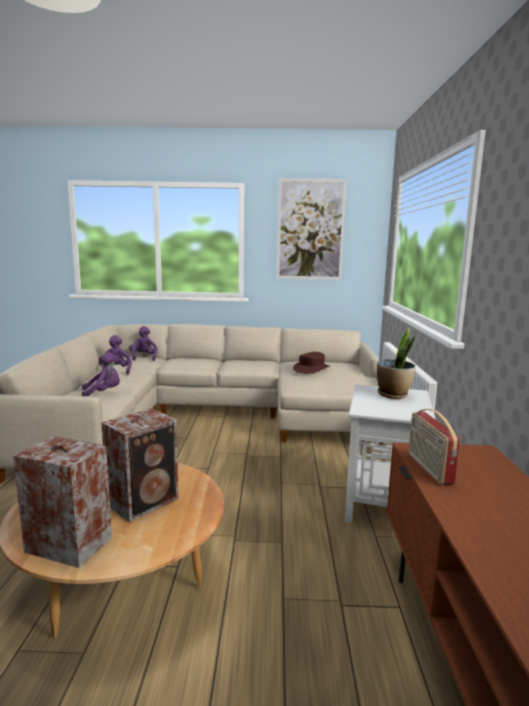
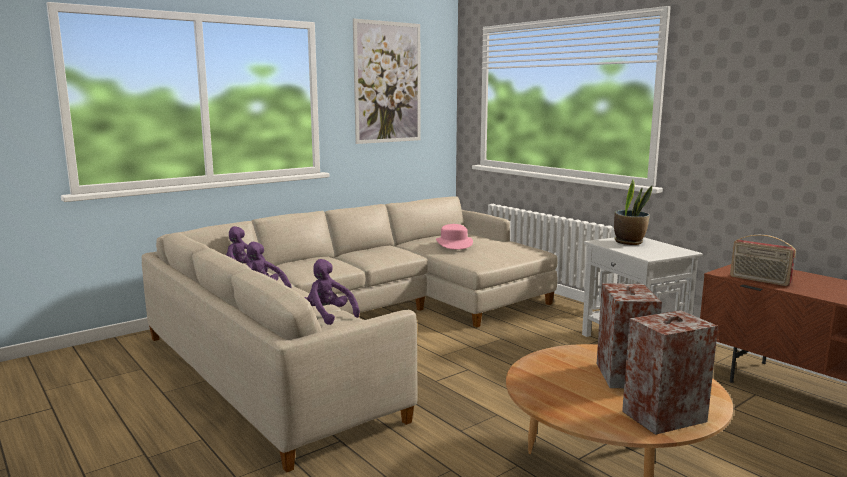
camera: 40 degrees left, 0 degrees up
purple plush toy [82,352,120,396] -> purple plush toy turned 75 degrees counterclockwise [304,259,360,325]
brown hat [293,352,330,374] -> pink hat [436,224,473,250]

